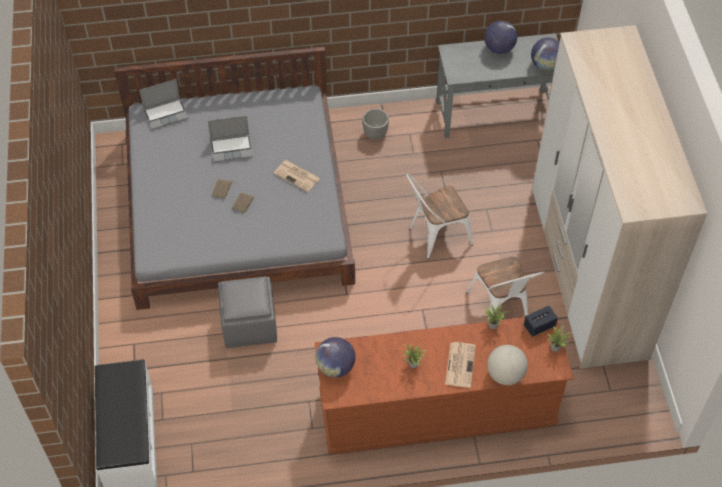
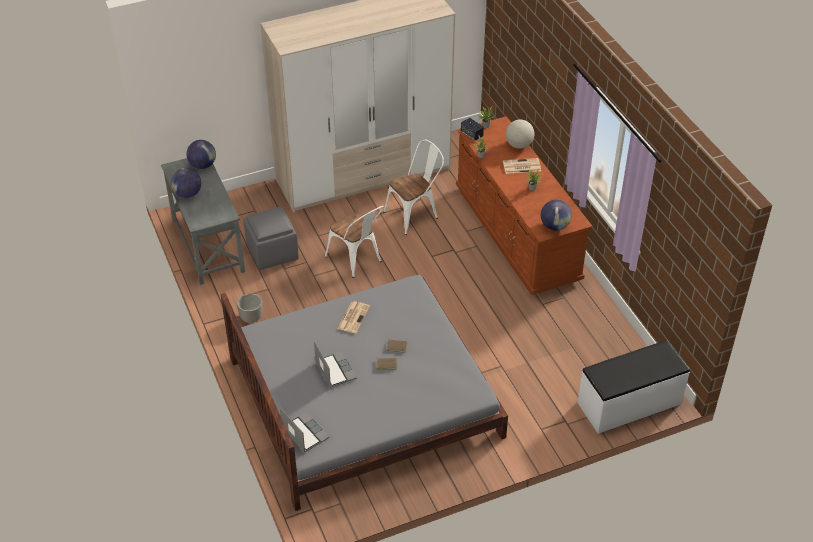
camera: 105 degrees left, 10 degrees down
grey ottoman [218,276,277,348] -> grey ottoman moved to [243,207,299,270]

